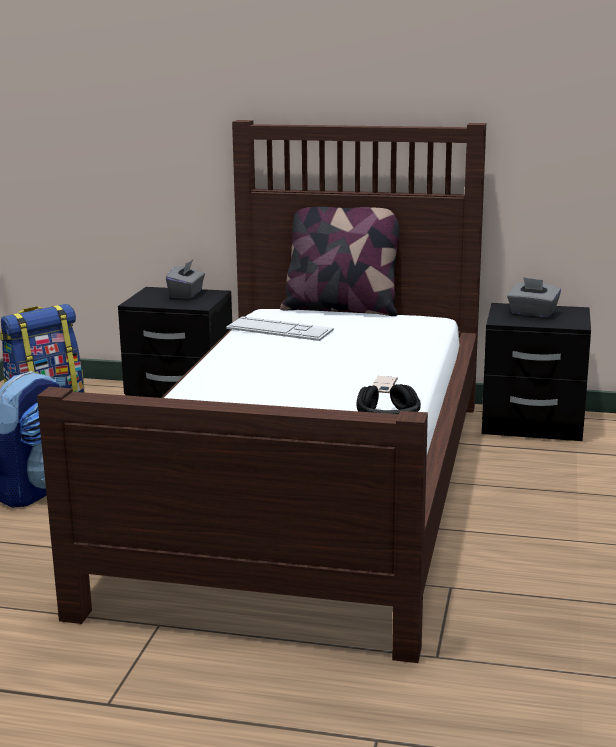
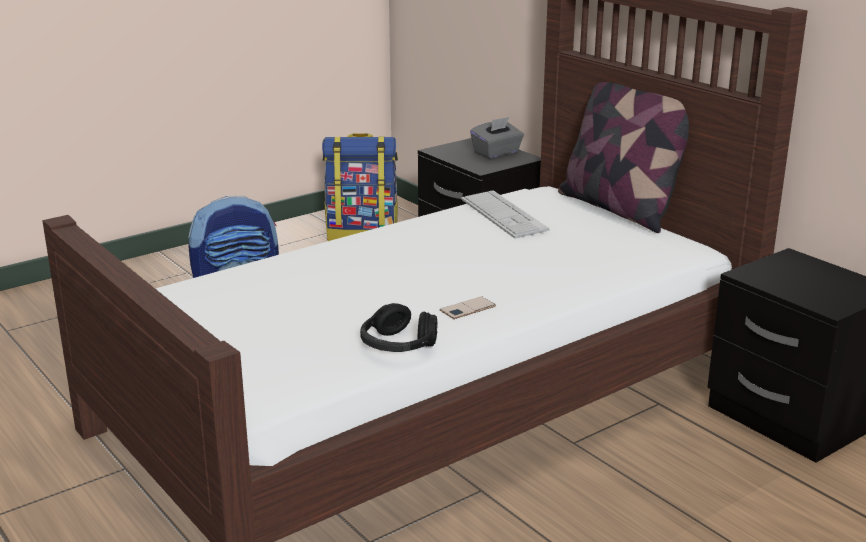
camera: 40 degrees right, 5 degrees up
grey tissue box [507,277,561,317] -> none

